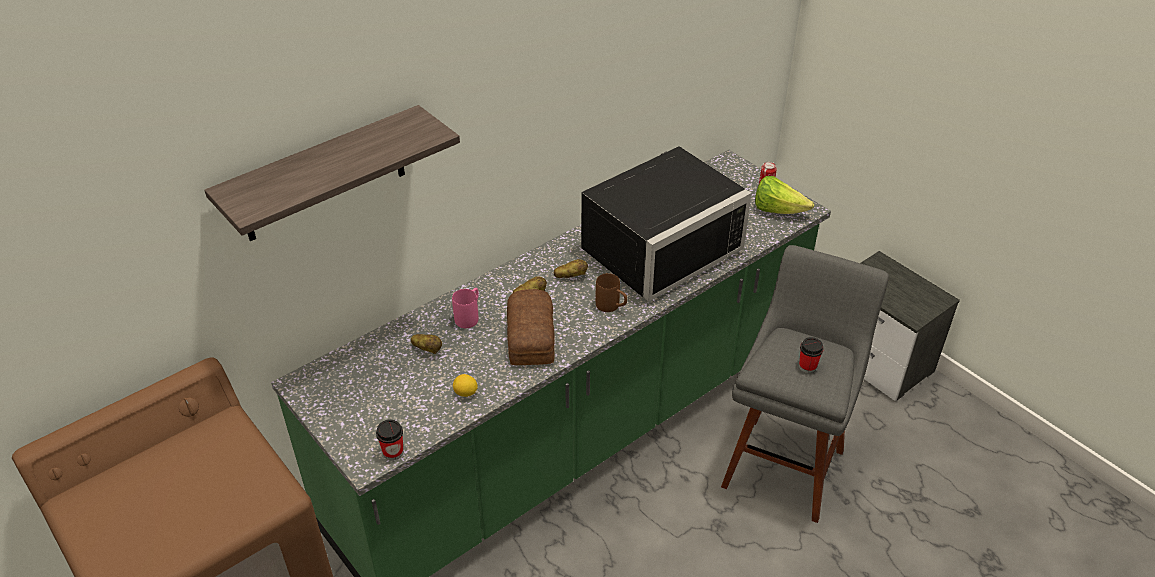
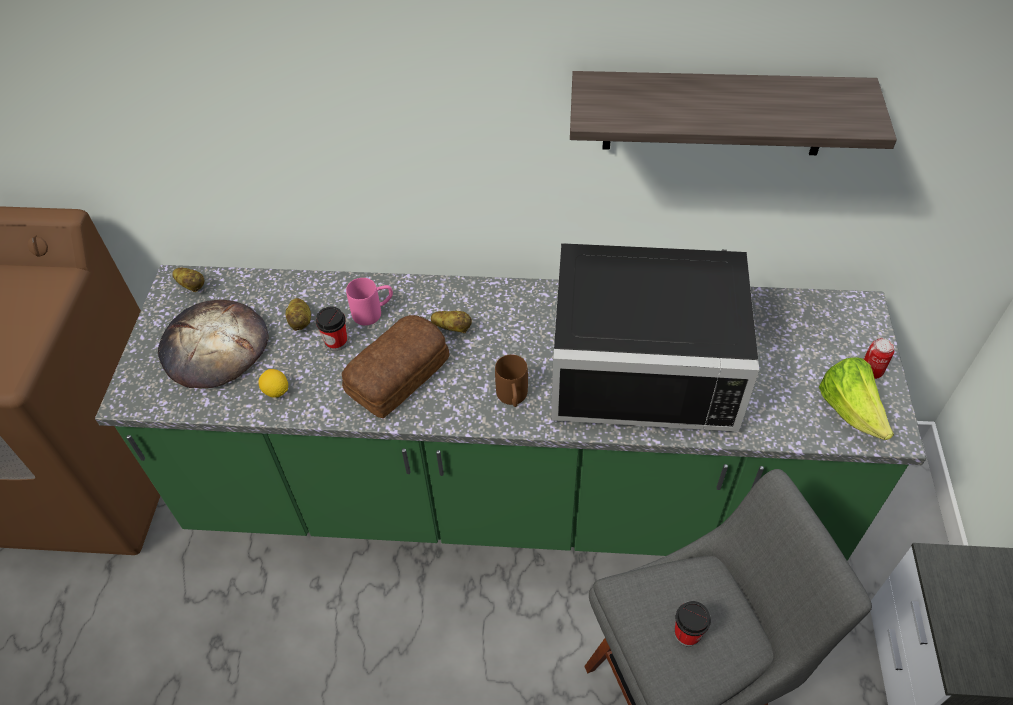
camera: 45 degrees right, 10 degrees up
shelf [204,105,460,241] -> shelf moved to [570,71,897,155]
cup [376,419,403,460] -> cup moved to [316,307,348,351]
potato [554,259,588,278] -> potato moved to [172,267,204,292]
none -> bread [158,300,268,388]

